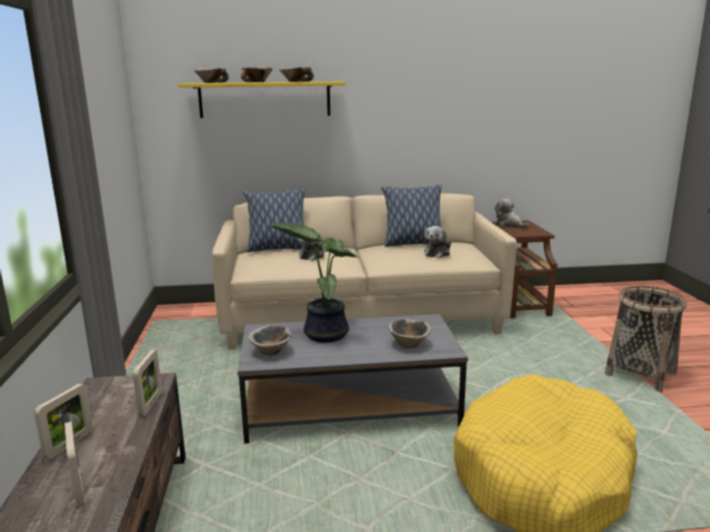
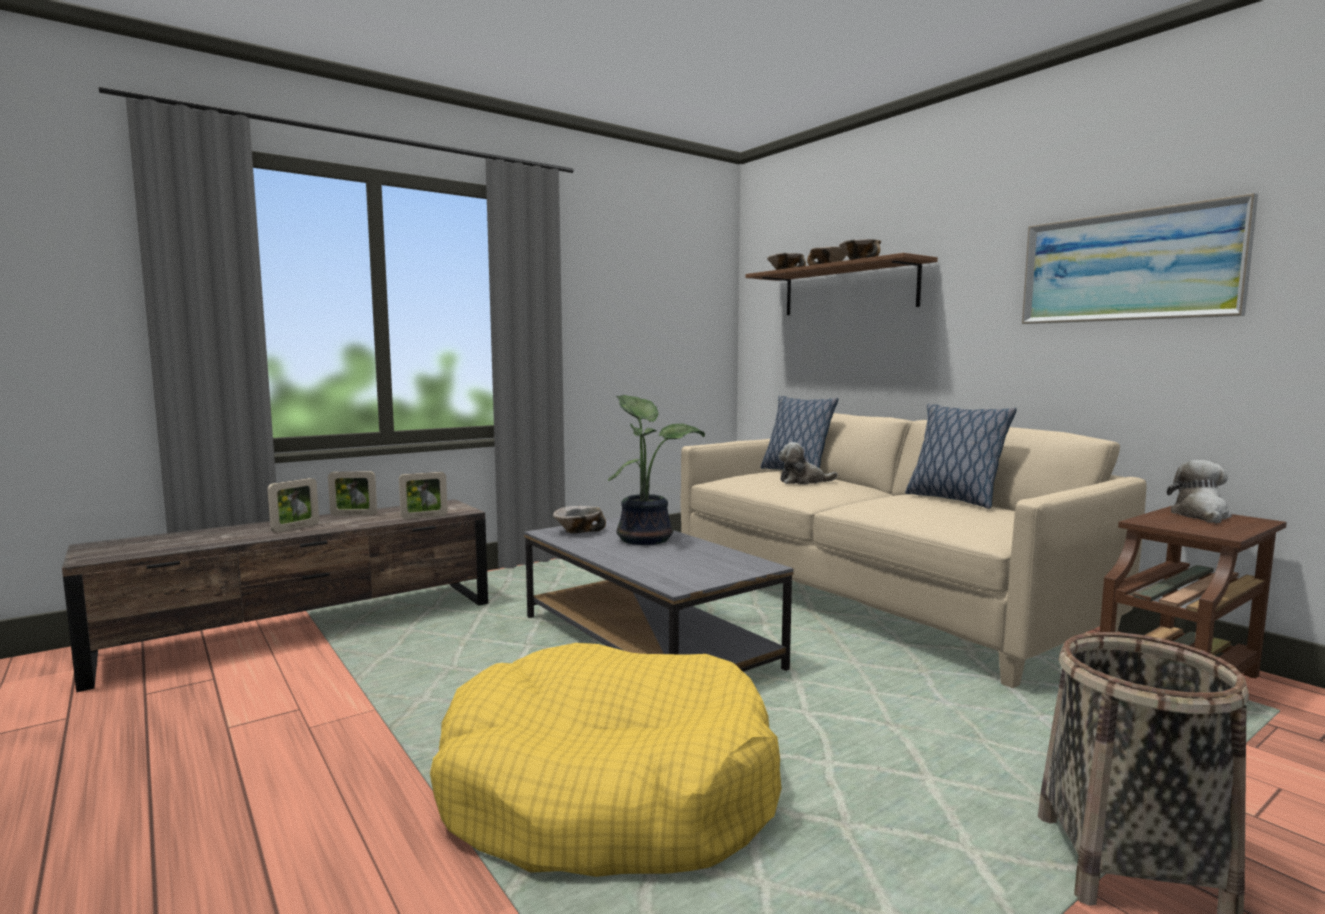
camera: 60 degrees right, 10 degrees down
yellow shelf [178,82,346,118] -> brown shelf [745,253,938,315]
bowl [389,319,431,348] -> none
plush toy [424,226,451,258] -> none
none -> picture [1022,193,1258,324]

